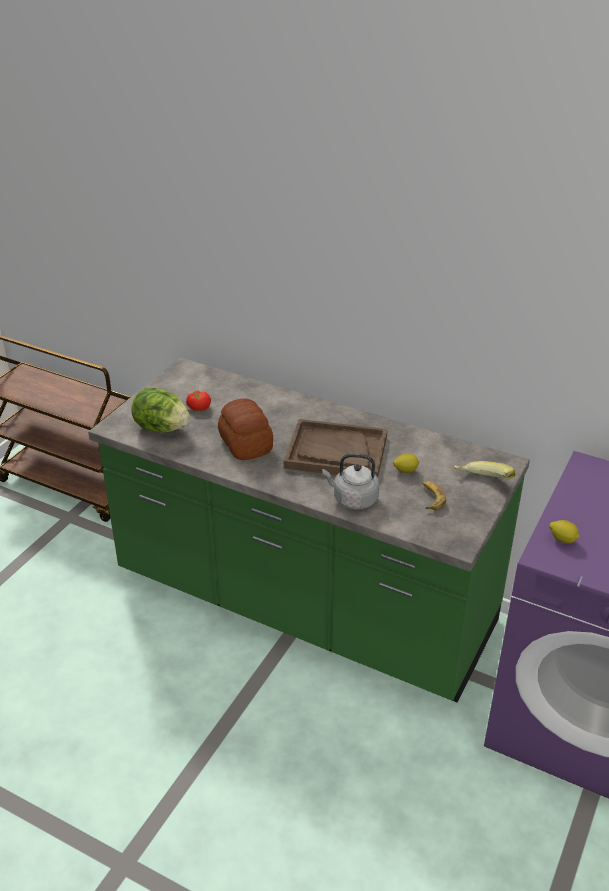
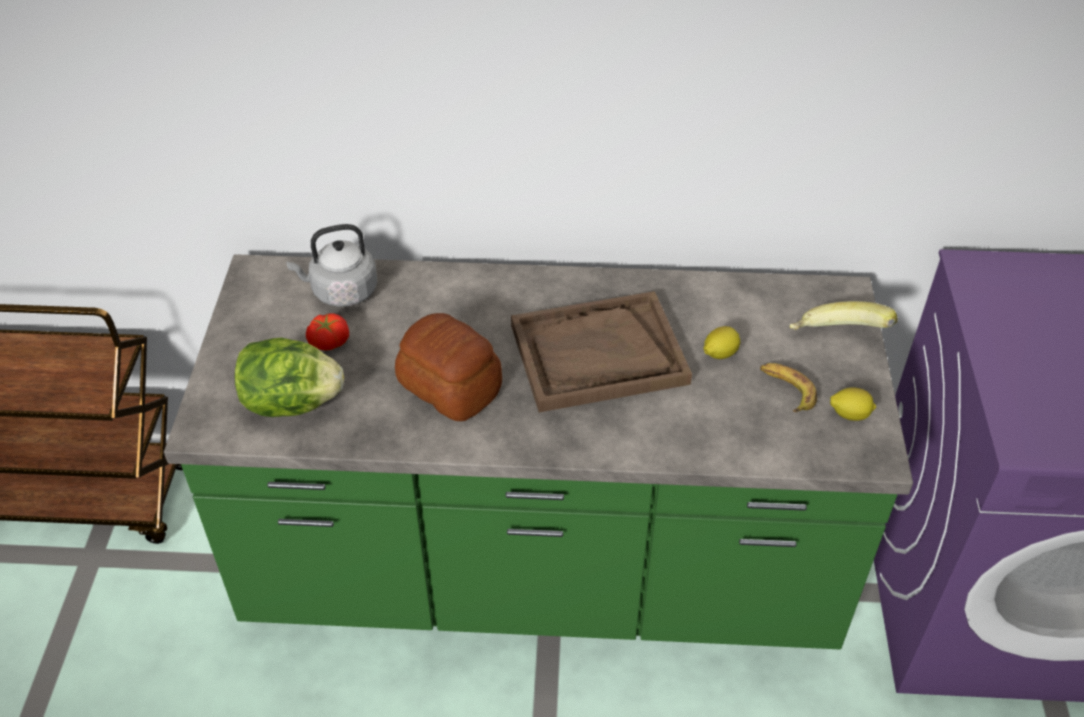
camera: 25 degrees left, 10 degrees up
grey kettle [323,453,379,509] -> grey kettle moved to [286,224,377,307]
lemon [549,520,579,544] -> lemon moved to [830,387,876,421]

